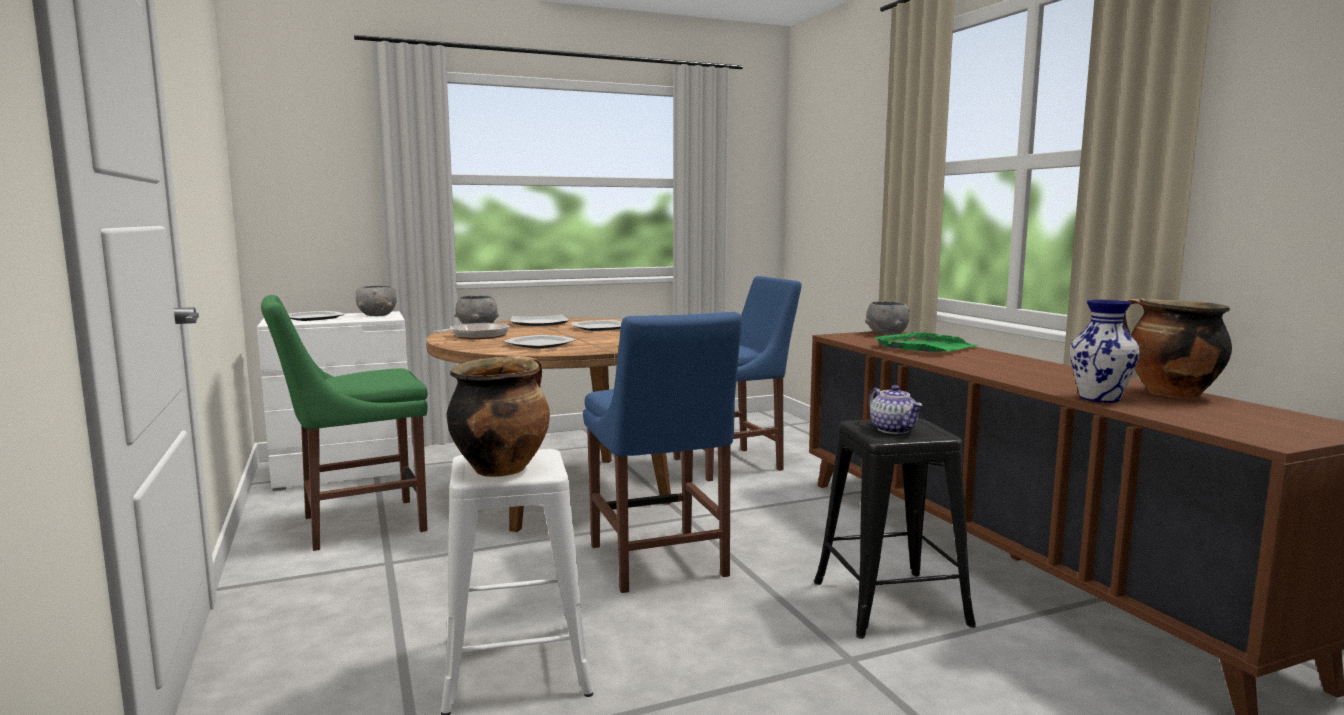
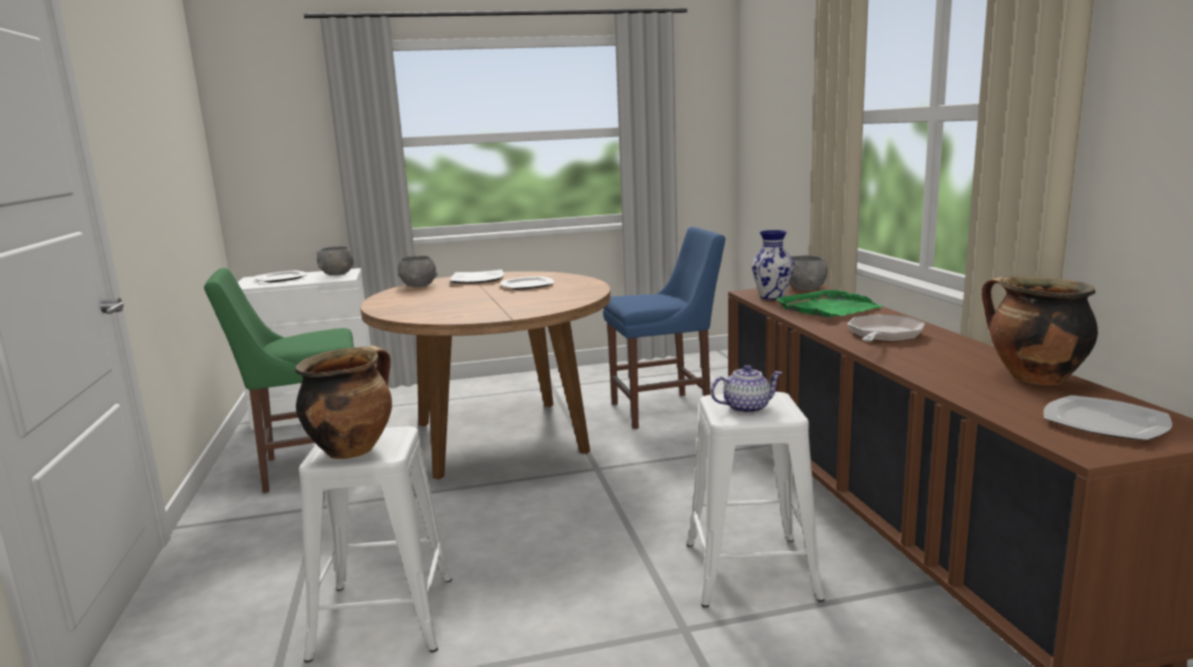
camera: 10 degrees right, 5 degrees up
frying pan [433,323,510,339] -> frying pan moved to [847,315,925,342]
plate [503,335,577,349] -> plate moved to [1044,395,1172,441]
blue chair [583,312,742,593] -> none
black stool [814,418,976,639] -> white stool [686,392,825,608]
teapot [868,385,923,434] -> teapot turned 90 degrees counterclockwise [711,365,783,414]
vase [1070,300,1140,403] -> vase moved to [752,230,794,300]

